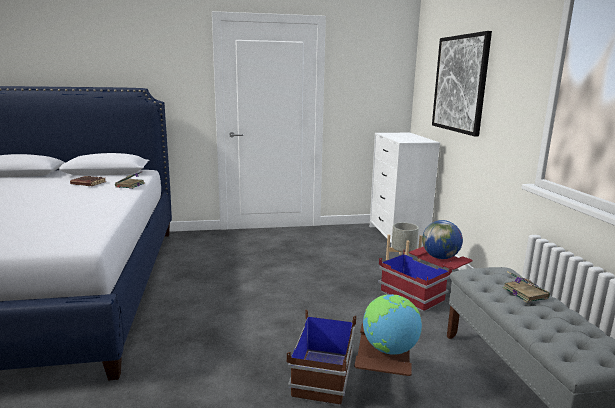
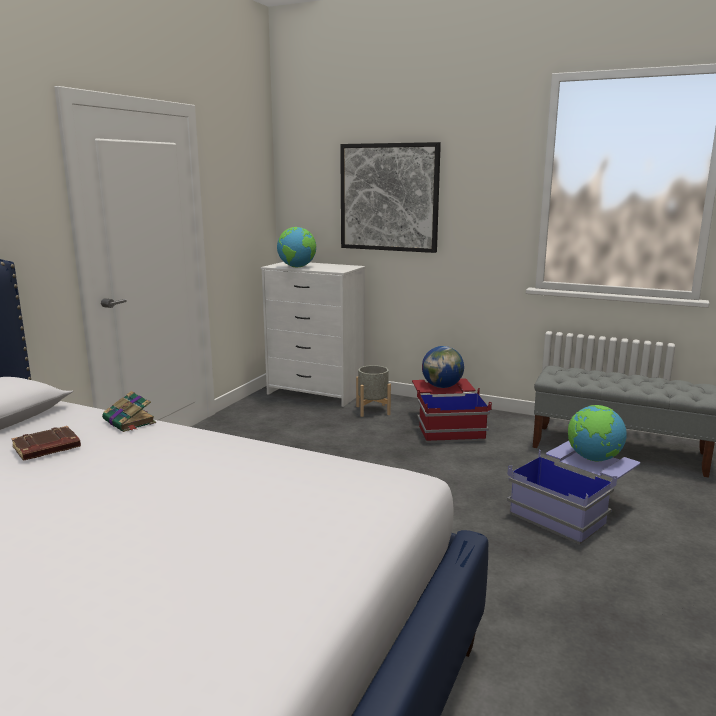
camera: 55 degrees left, 0 degrees up
brown storage box [287,310,412,406] -> blue storage box [507,441,640,544]
book [503,271,550,303] -> none
none -> globe [277,227,316,267]

